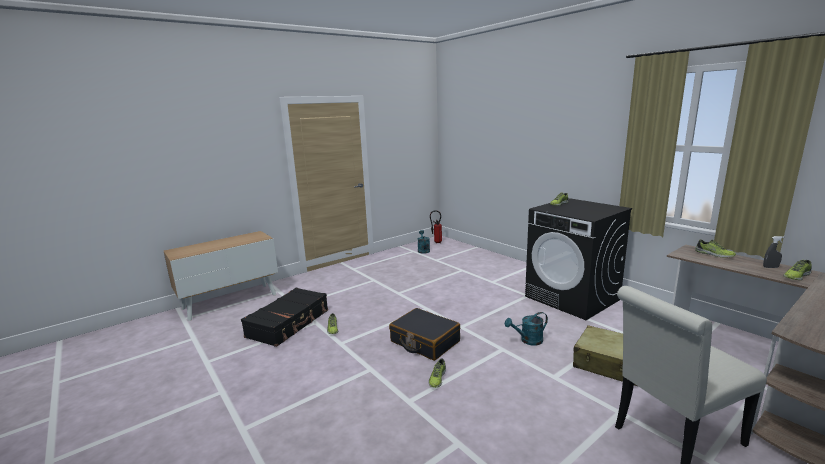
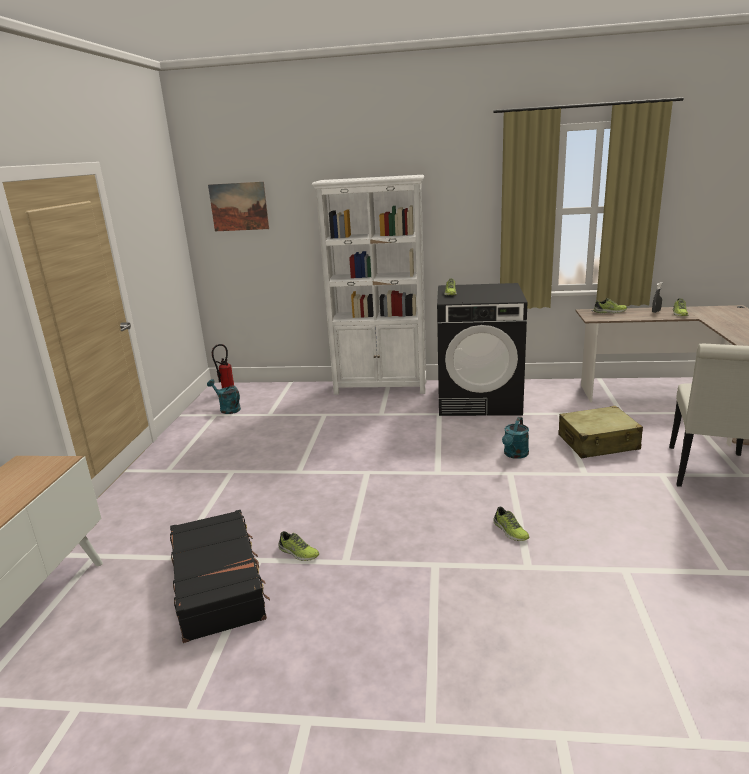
camera: 45 degrees left, 5 degrees up
black suitcase [389,308,460,361] -> none
none -> picture [208,182,269,231]
none -> white bookcase [312,175,426,395]

